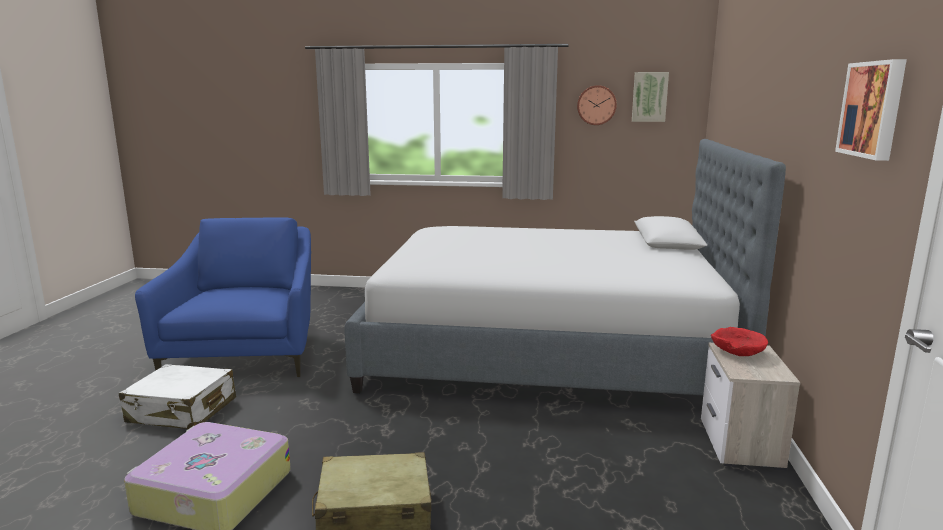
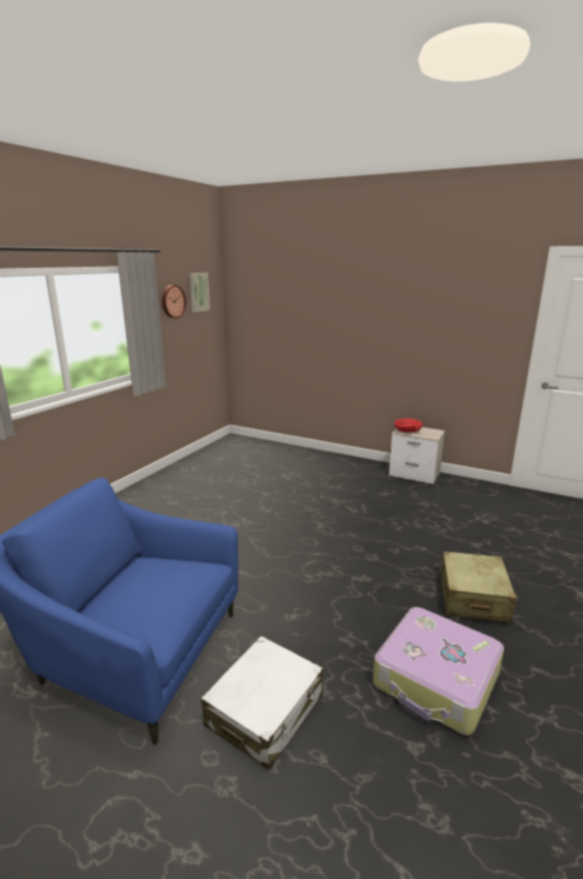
camera: 70 degrees left, 5 degrees up
bed [345,139,786,395] -> none
picture [835,59,907,161] -> none

